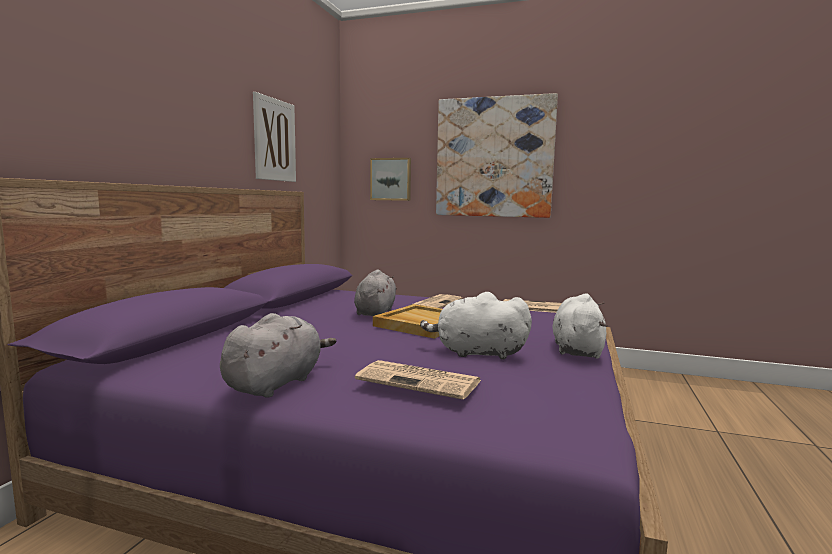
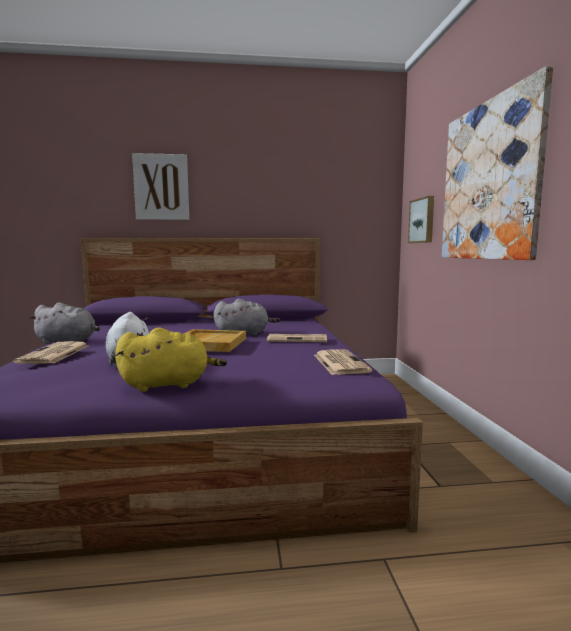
camera: 65 degrees right, 0 degrees up
picture [253,92,296,182] -> picture moved to [132,153,189,220]
white plush toy [552,293,608,358] -> yellow plush toy [115,327,227,392]

